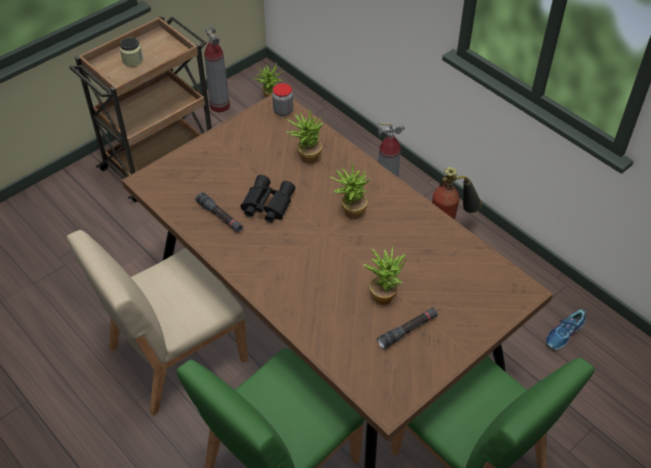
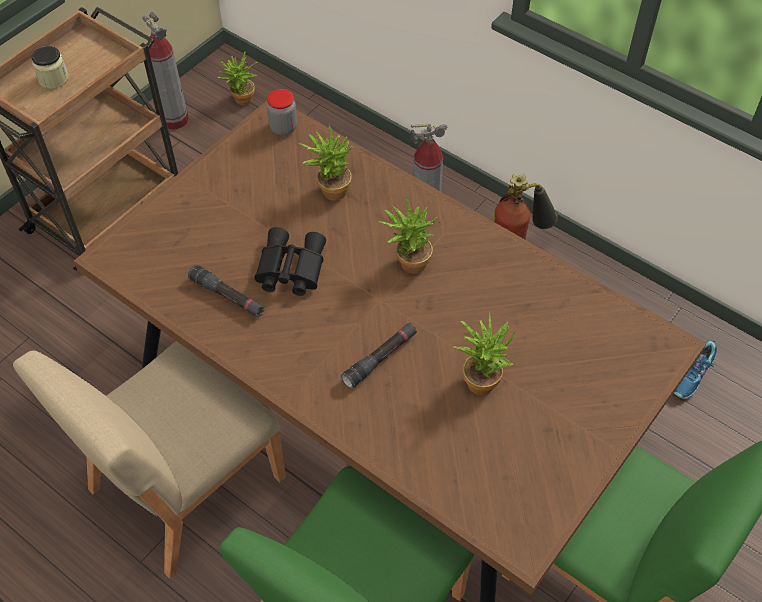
camera: 10 degrees left, 5 degrees up
black flashlight [377,307,438,349] -> black flashlight moved to [341,323,417,389]

